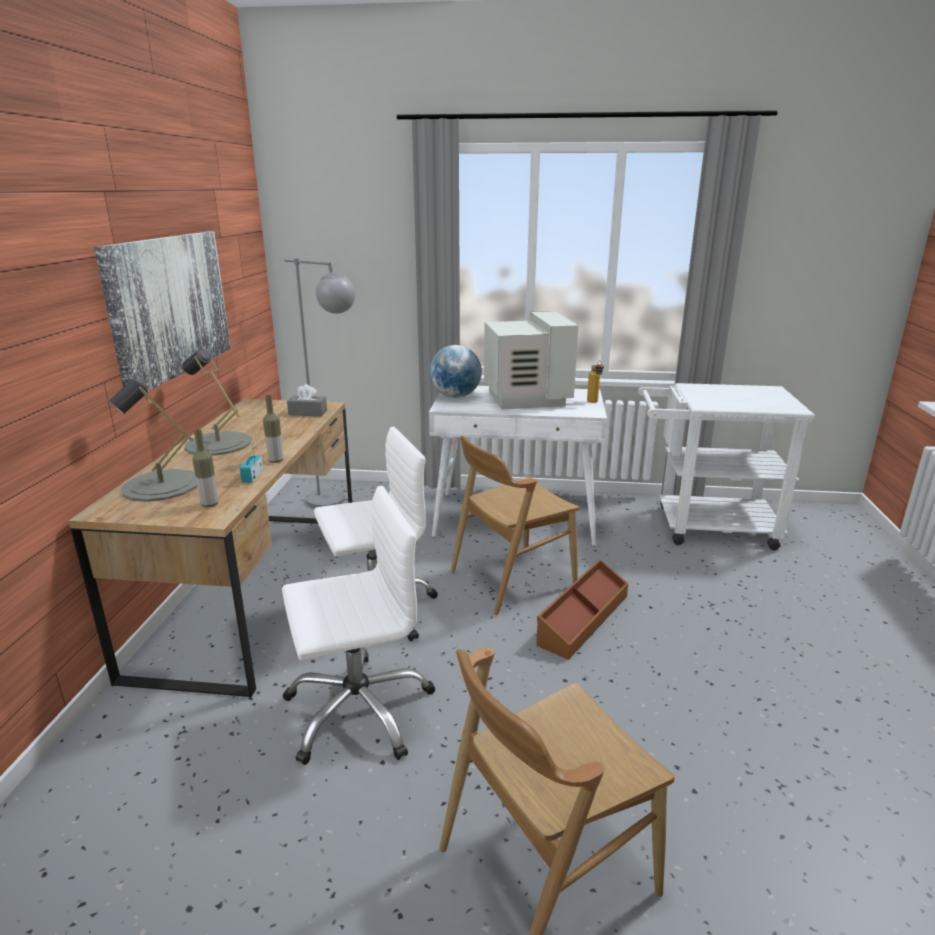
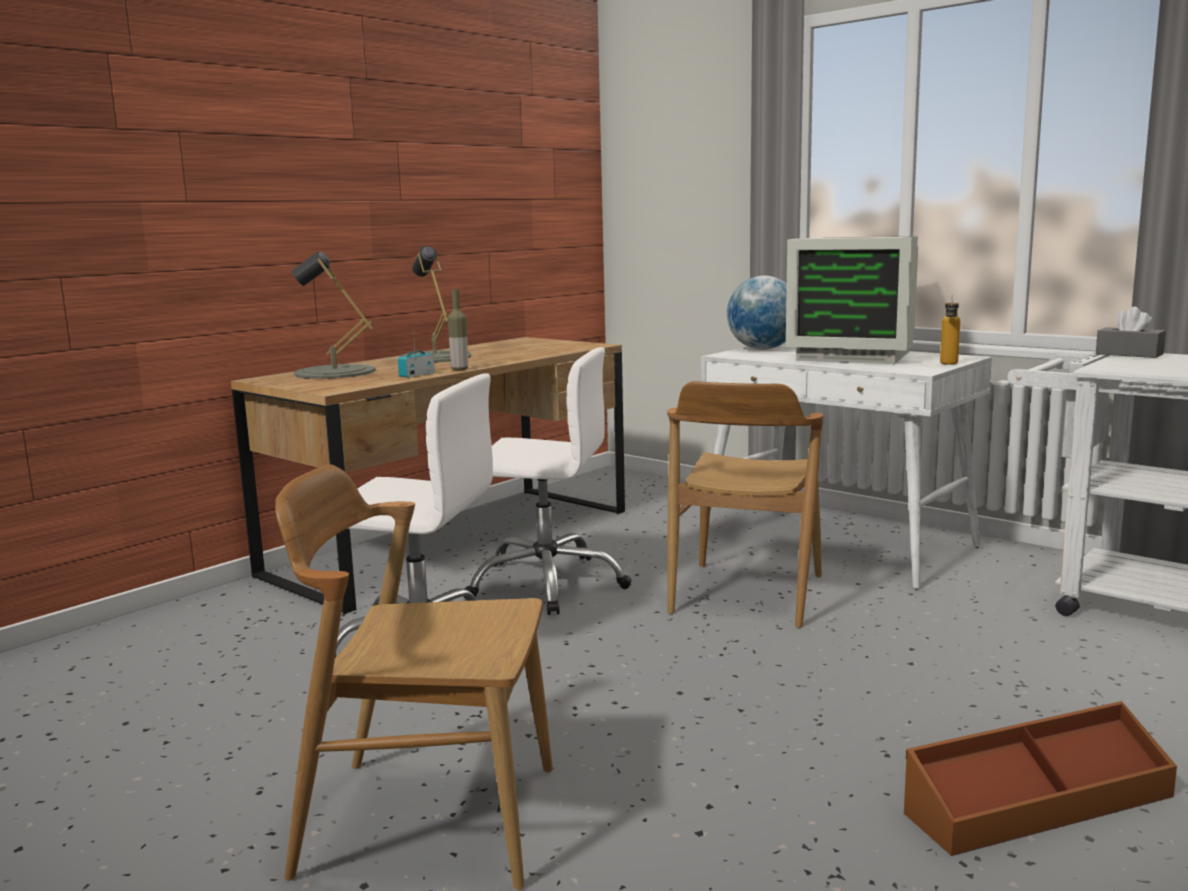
camera: 35 degrees right, 10 degrees down
picture [94,232,231,391] -> none
bottle [192,430,218,507] -> none
grey floor lamp [284,258,355,508] -> none
grey tissue box [287,384,327,416] -> grey tissue box moved to [1096,306,1166,358]
brown chair [450,436,580,615] -> brown chair turned 75 degrees counterclockwise [667,381,823,628]
monitor [484,311,578,409] -> monitor turned 90 degrees clockwise [786,236,918,364]
brown storage box [536,559,628,660] -> brown storage box moved to [904,701,1177,856]

